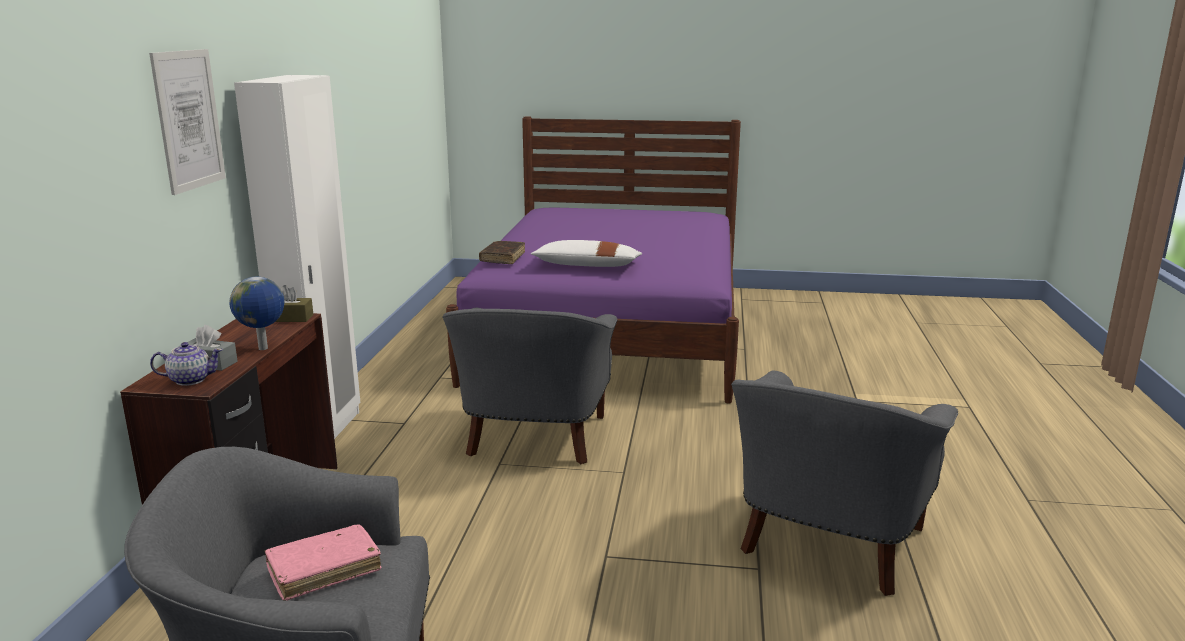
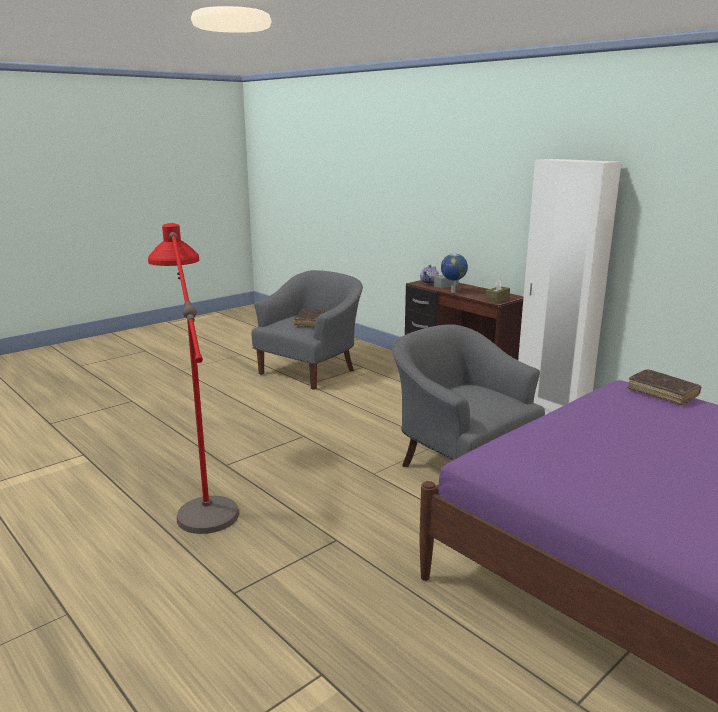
camera: 130 degrees right, 0 degrees up
picture [149,49,226,195] -> none
pink book [264,524,382,601] -> brown book [294,309,325,326]
white pillow [531,240,643,267] -> none
grey armchair [731,371,958,596] -> red floor lamp [148,223,239,534]

